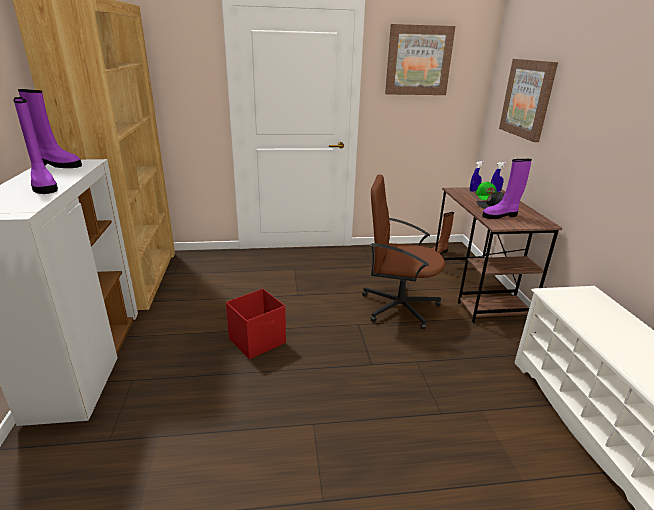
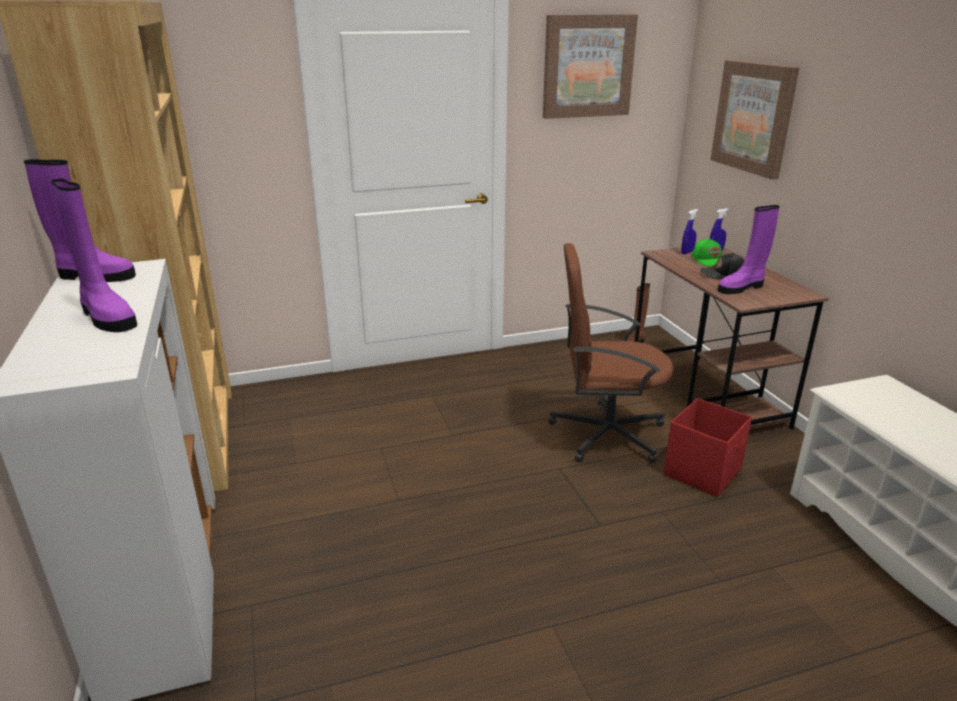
camera: 10 degrees left, 0 degrees up
red storage box [226,289,286,359] -> red storage box moved to [664,398,752,497]

